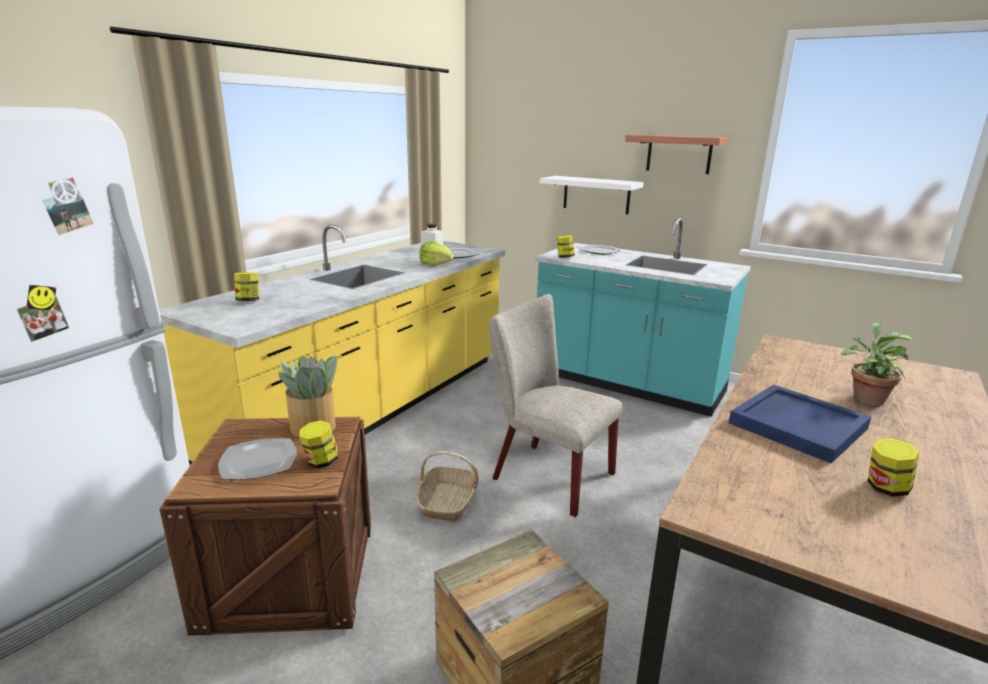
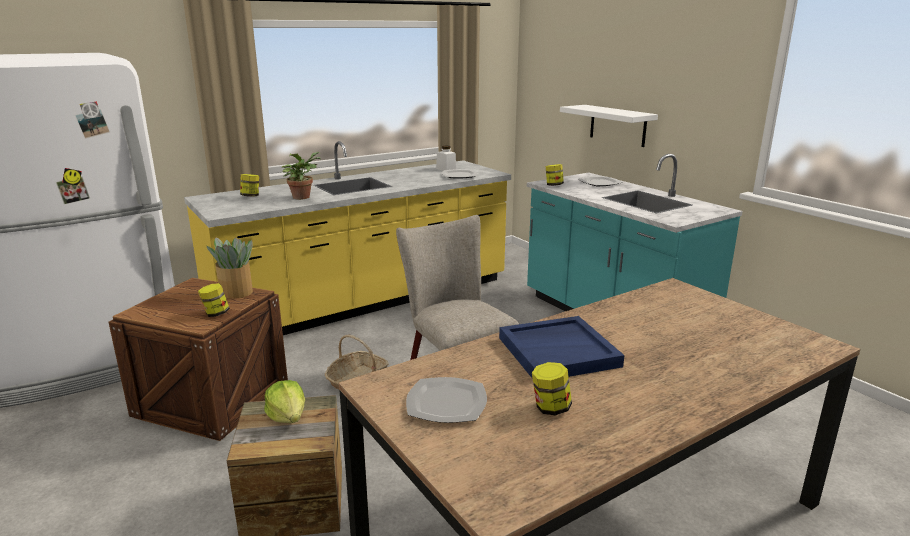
camera: 25 degrees right, 0 degrees up
plate [218,438,297,480] -> plate moved to [406,377,487,423]
lettuce [419,241,454,266] -> lettuce moved to [264,380,305,423]
shelf [625,135,728,174] -> none
potted plant [841,323,913,406] -> potted plant moved to [282,152,320,200]

